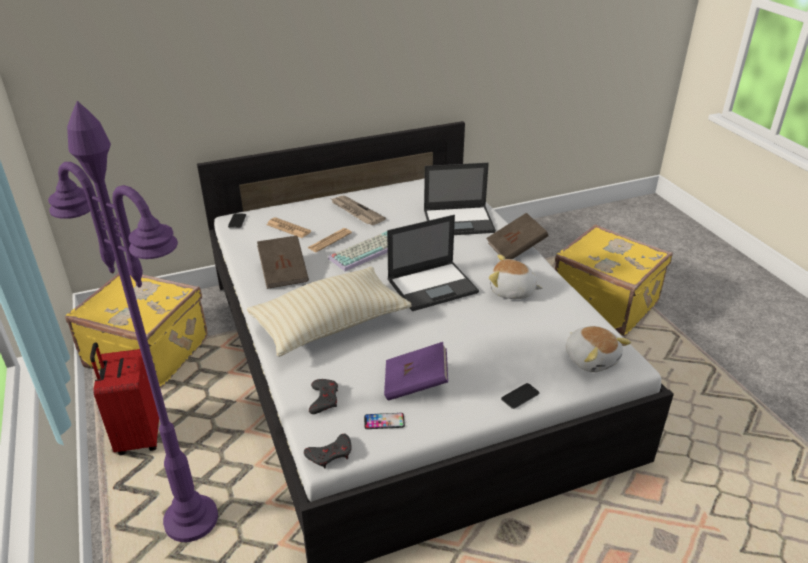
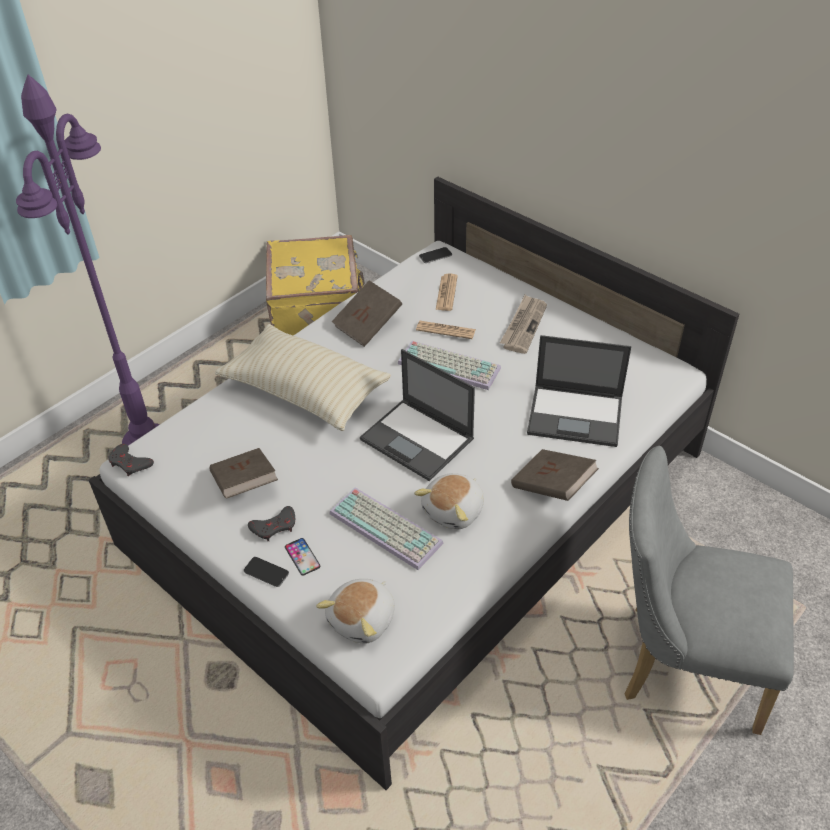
camera: 65 degrees right, 10 degrees up
red suitcase [90,343,159,455] -> none
grey game controller [309,379,338,414] -> grey game controller moved to [248,506,295,541]
phone [364,413,405,429] -> phone moved to [285,538,321,576]
purple book [384,342,448,401] -> brown book [210,448,278,499]
laptop [424,163,496,235] -> laptop turned 45 degrees counterclockwise [527,335,631,447]
plush toy [489,254,543,299] -> plush toy turned 135 degrees counterclockwise [414,473,484,530]
yellow suitcase [555,225,673,336] -> grey chair [625,446,794,735]
none -> keyboard [329,487,444,570]

